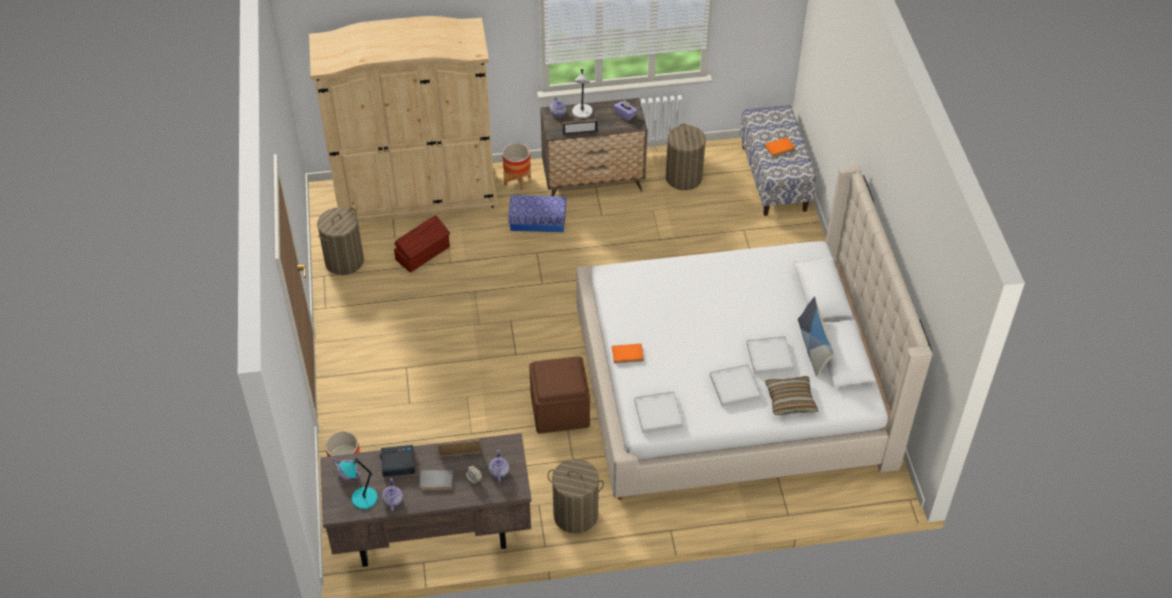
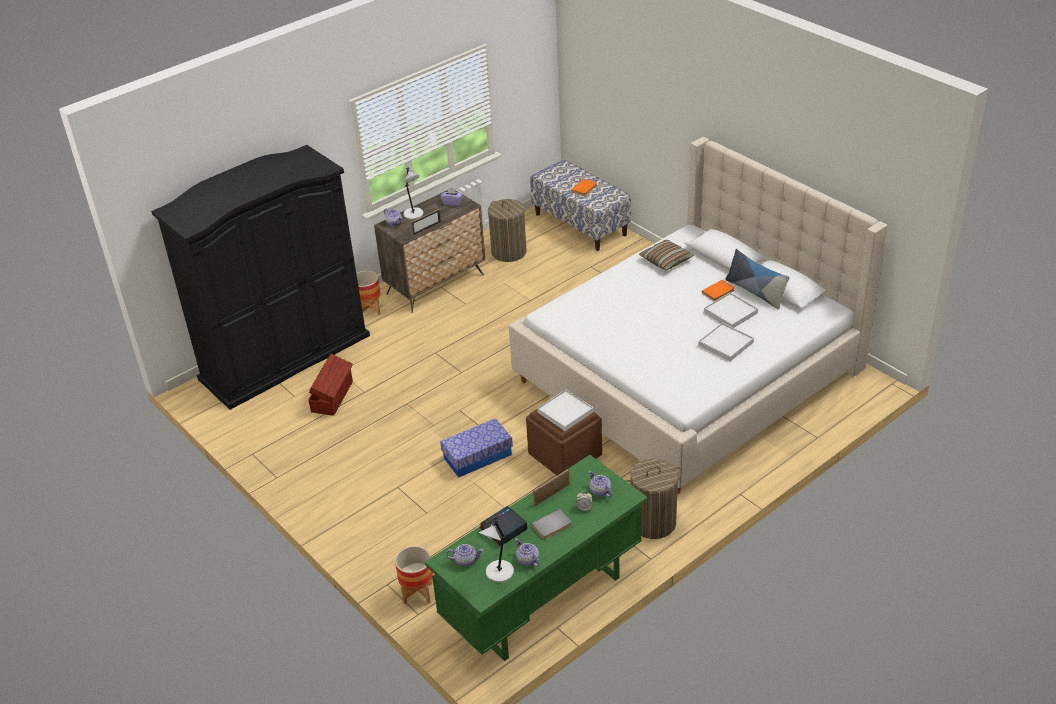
camera: 30 degrees left, 10 degrees down
beige wardrobe [309,16,498,223] -> black wardrobe [151,145,370,410]
laundry basket [317,208,364,275] -> none
brown desk [320,433,532,567] -> green desk [425,455,648,661]
turquoise table lamp [339,458,378,509] -> grey table lamp [479,519,514,583]
storage box [508,195,566,232] -> storage box moved to [440,418,513,478]
orange book [612,344,644,363] -> orange book moved to [702,280,735,301]
white tray [634,391,683,433] -> white tray moved to [537,389,594,431]
pillow [765,376,818,415] -> pillow moved to [639,240,694,271]

